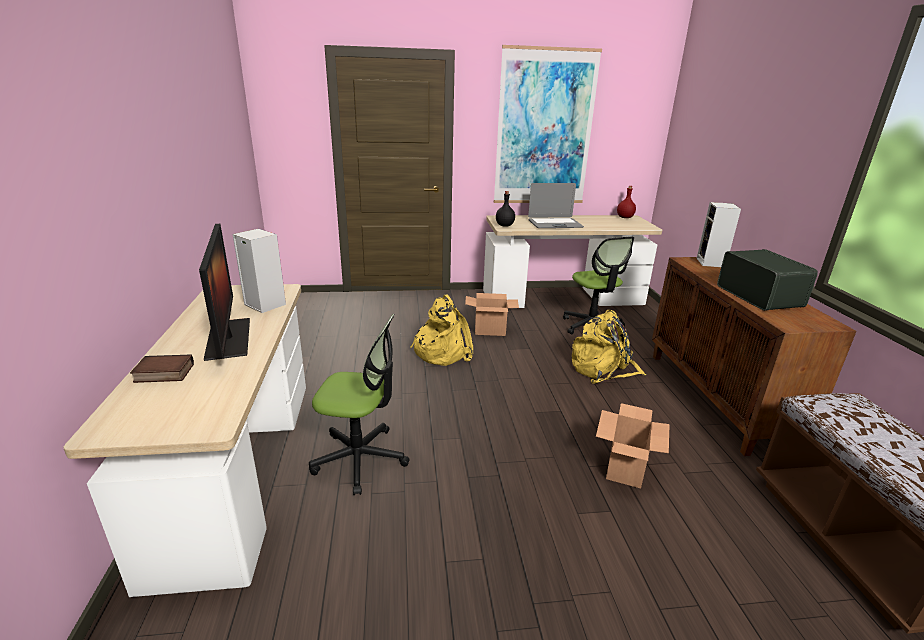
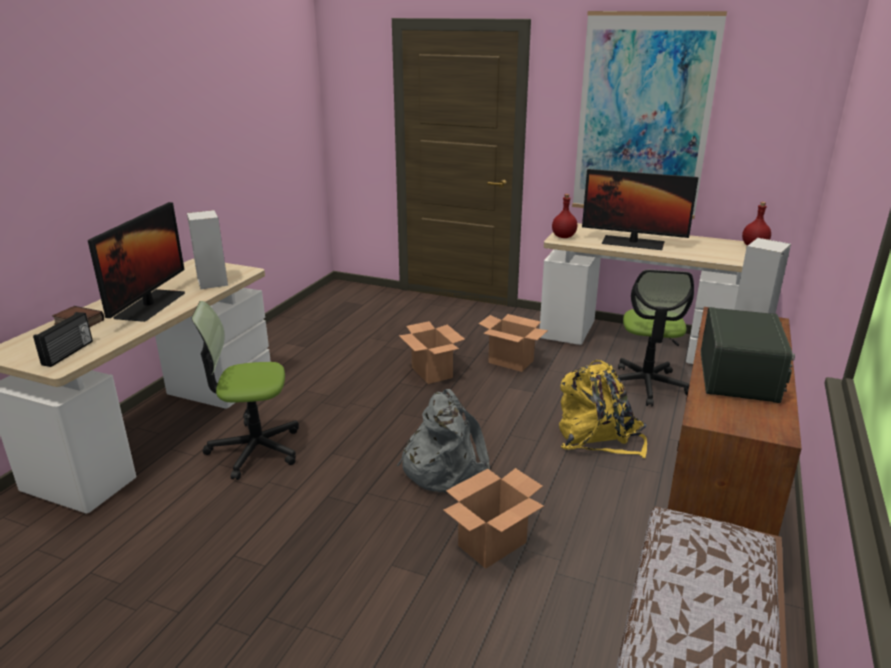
camera: 30 degrees right, 0 degrees up
office chair [309,314,410,495] -> office chair turned 135 degrees clockwise [191,301,299,480]
yellow backpack [410,294,473,366] -> cardboard box [399,321,465,384]
black bottle [496,191,515,227] -> red bottle [552,194,577,238]
laptop [528,183,584,228] -> monitor [582,169,698,250]
none -> radio [33,312,93,367]
none -> grey backpack [397,389,490,493]

